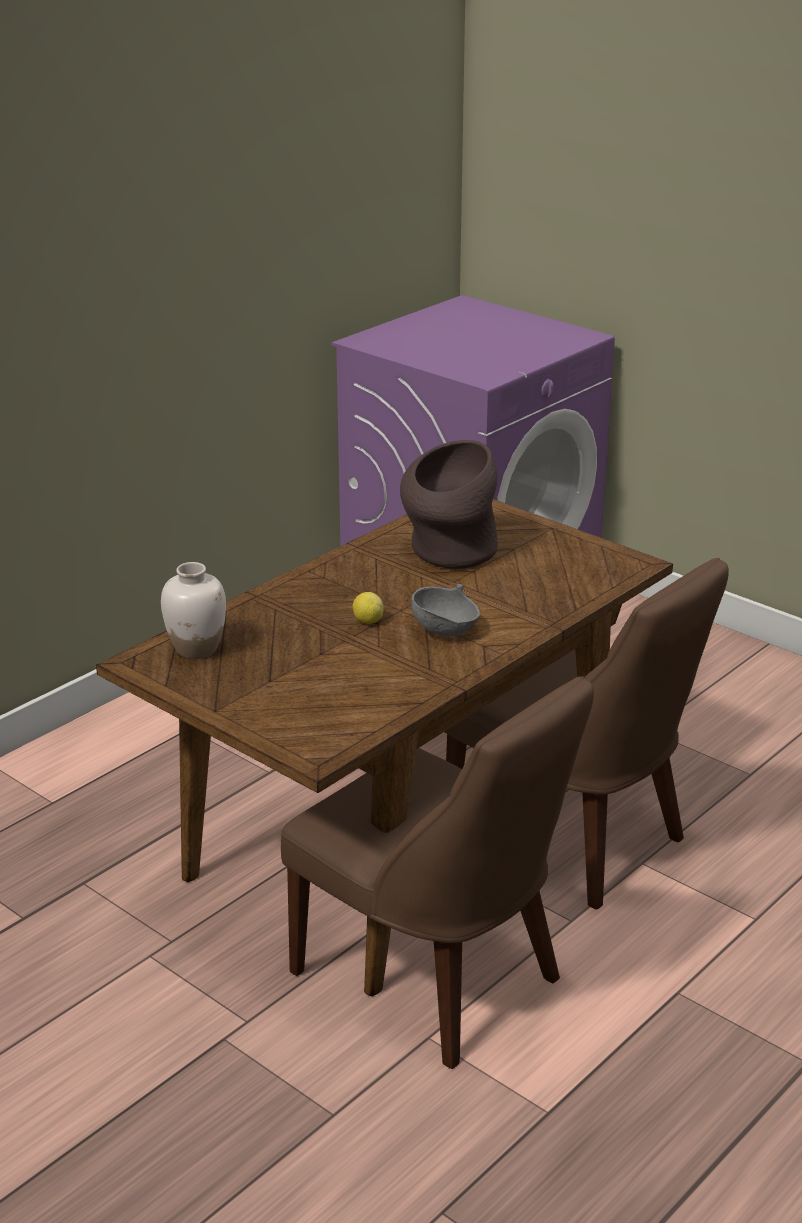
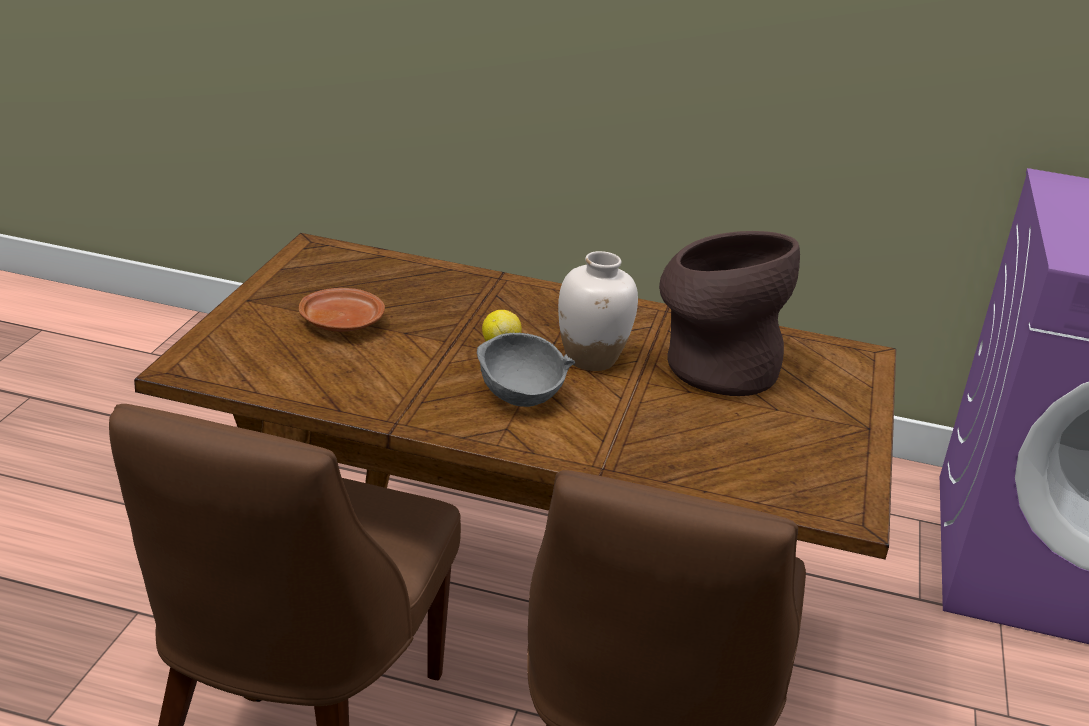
camera: 60 degrees right, 0 degrees up
white vase [161,562,226,659] -> white vase moved to [558,251,638,371]
none -> brown plate [299,288,385,332]

